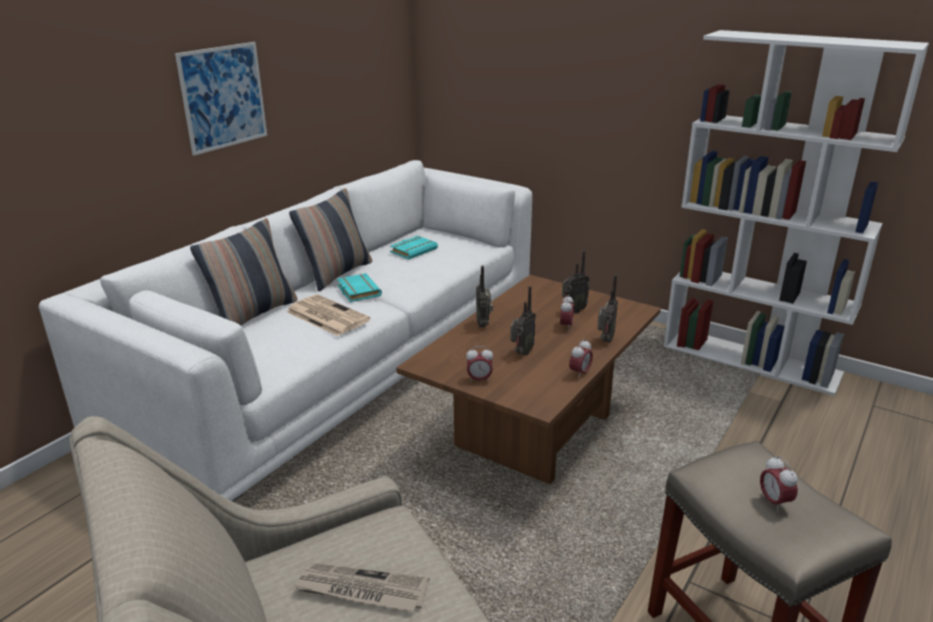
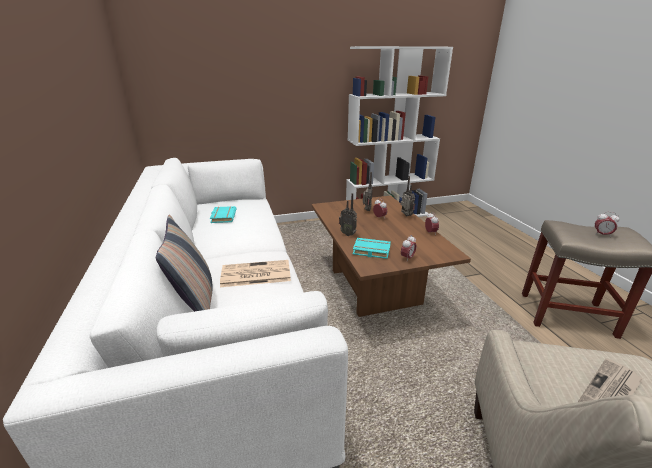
camera: 50 degrees left, 0 degrees up
picture [175,42,267,156] -> none
pillow [289,188,372,291] -> none
turquoise book [337,273,382,302] -> turquoise book moved to [353,238,391,259]
radio [510,286,536,355] -> none

